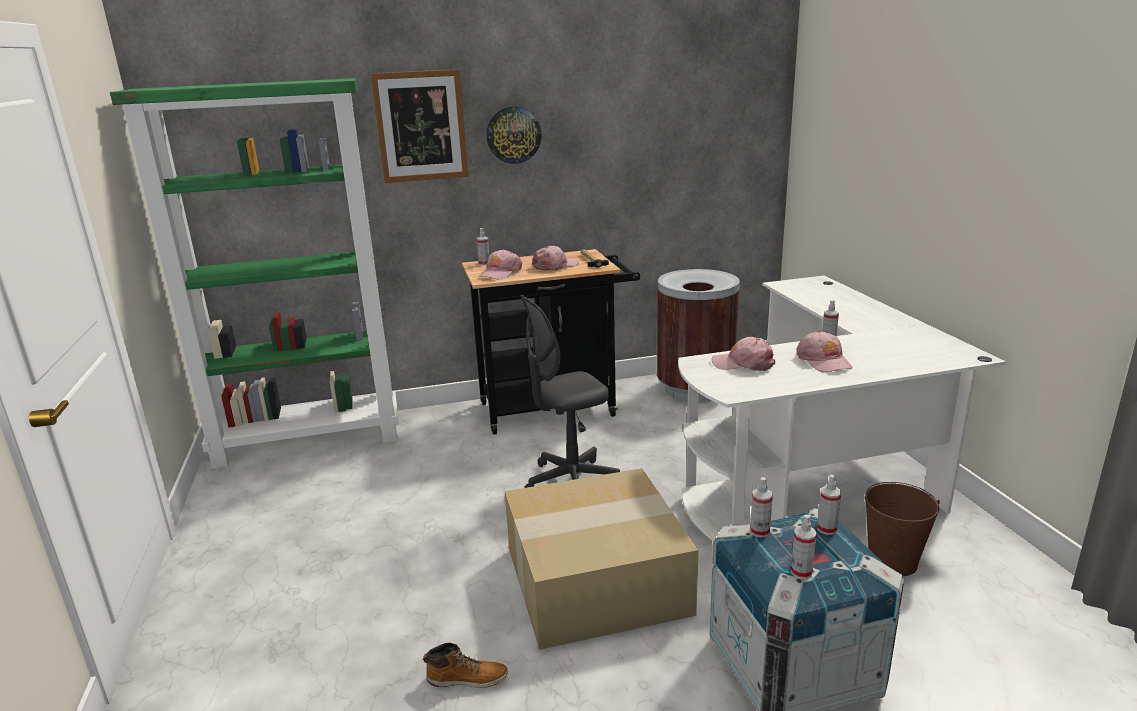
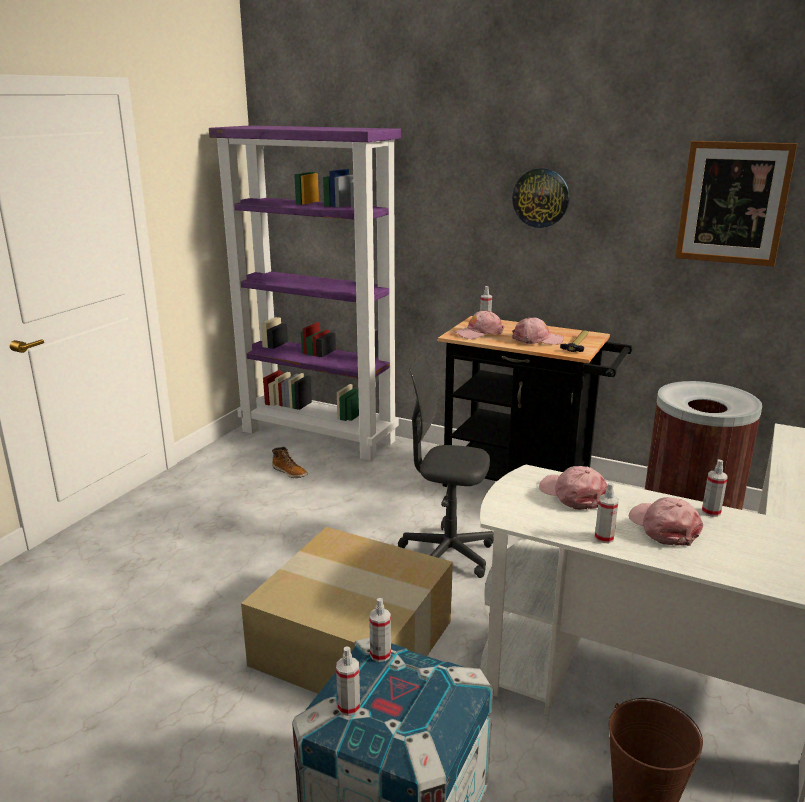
camera: 40 degrees right, 0 degrees up
green bookcase [110,78,399,468] -> purple bookcase [209,125,401,461]
picture [371,69,468,183] -> picture moved to [675,141,798,267]
boot [423,643,508,688] -> boot moved to [272,447,307,478]
pink cap [796,331,853,372] -> pink cap turned 135 degrees clockwise [629,497,703,546]
spray bottle [817,475,841,535] -> spray bottle moved to [595,483,619,543]

